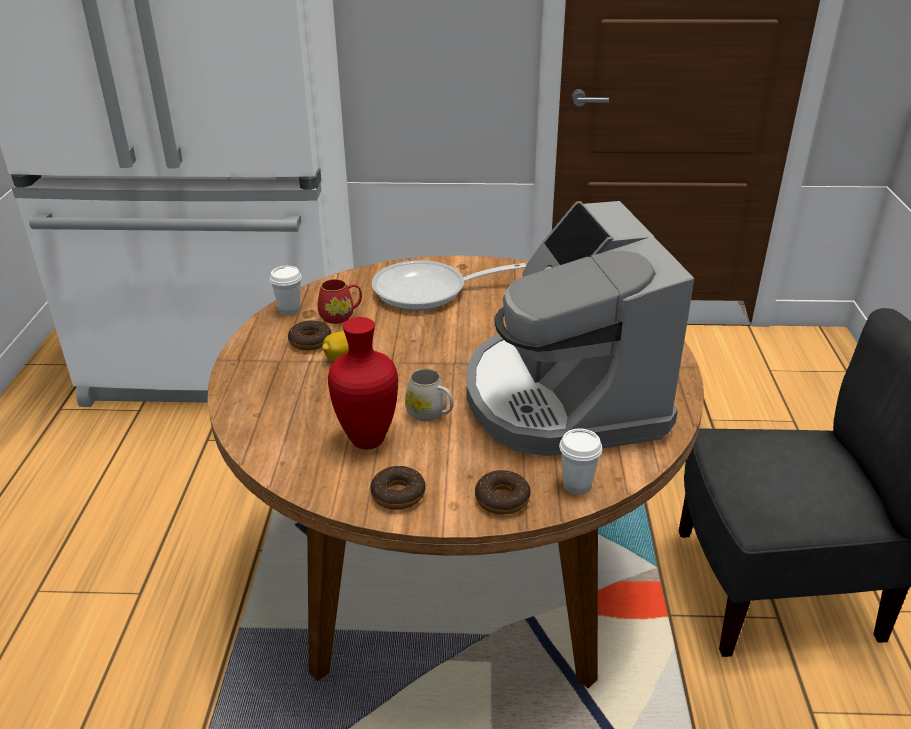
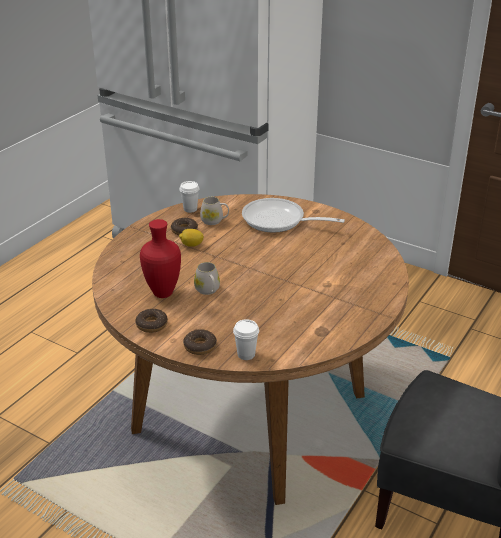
camera: 30 degrees right, 0 degrees up
red mug [318,279,362,324] -> white mug [200,197,229,225]
coffee machine [466,201,694,456] -> none

